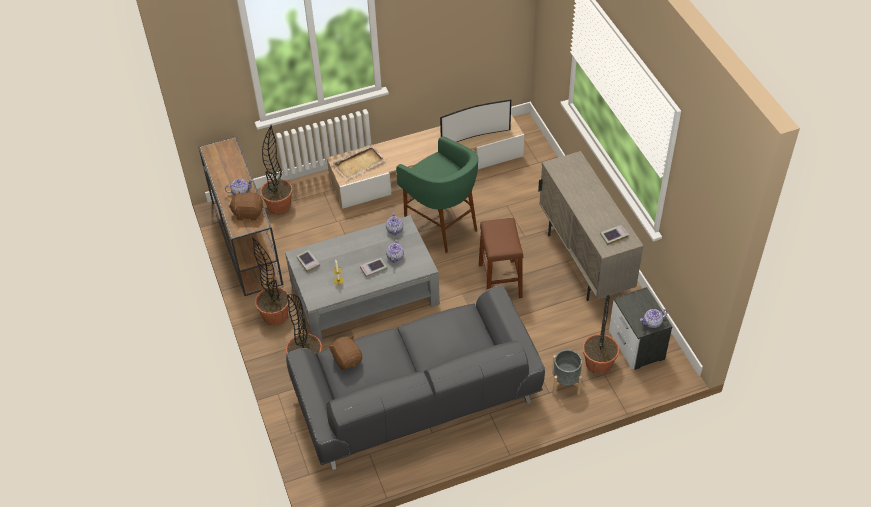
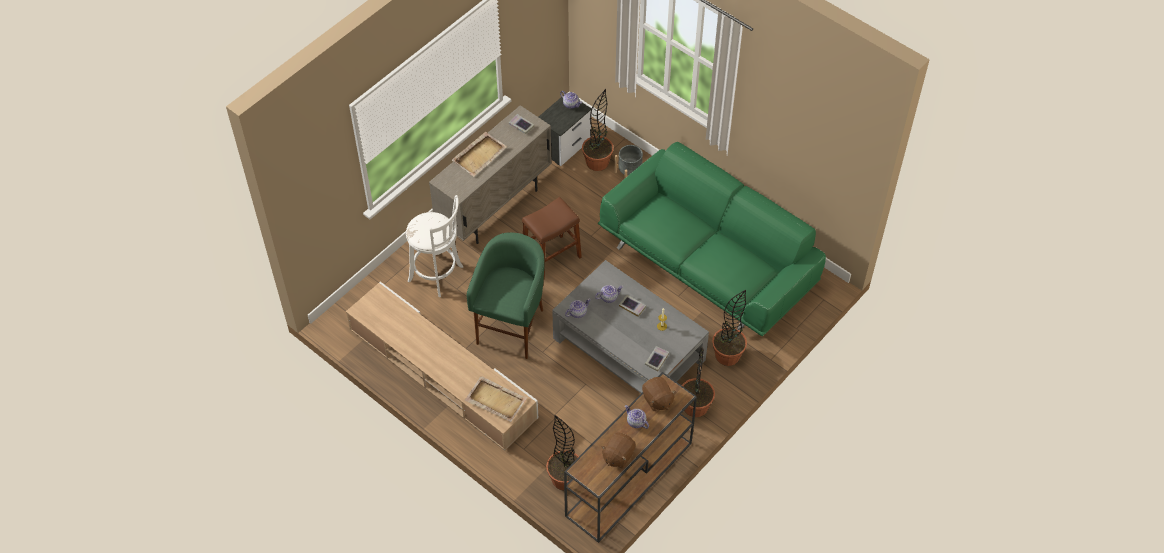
camera: 120 degrees left, 5 degrees up
grey sofa [286,286,545,470] -> green sofa [598,142,826,336]
brown plush toy [328,335,362,370] -> brown plush toy moved to [601,432,636,469]
television [440,99,511,142] -> none
none -> white stool [406,195,463,297]
none -> beige tray [452,132,507,177]

